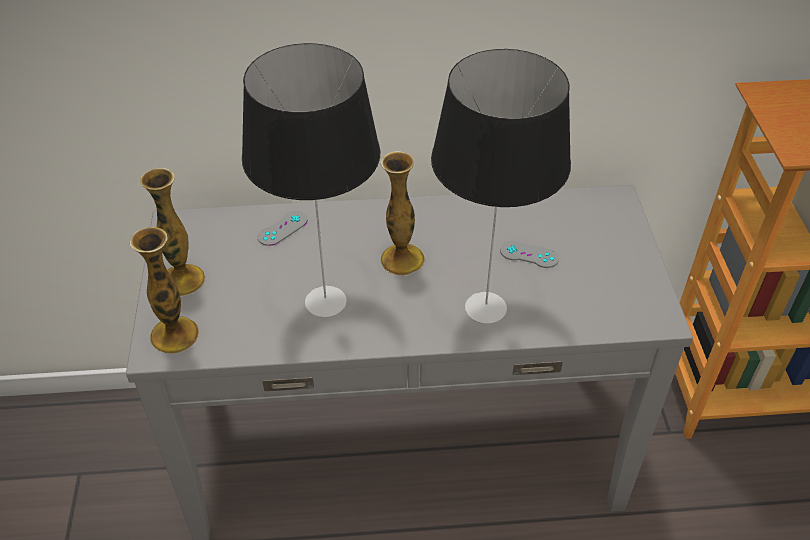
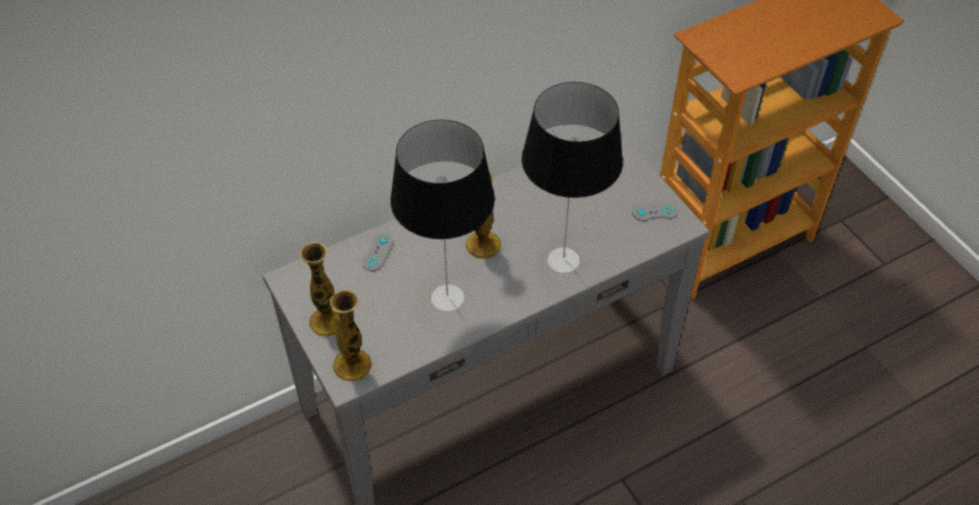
camera: 25 degrees left, 5 degrees up
grey game controller [500,241,559,268] -> grey game controller moved to [632,202,678,221]

